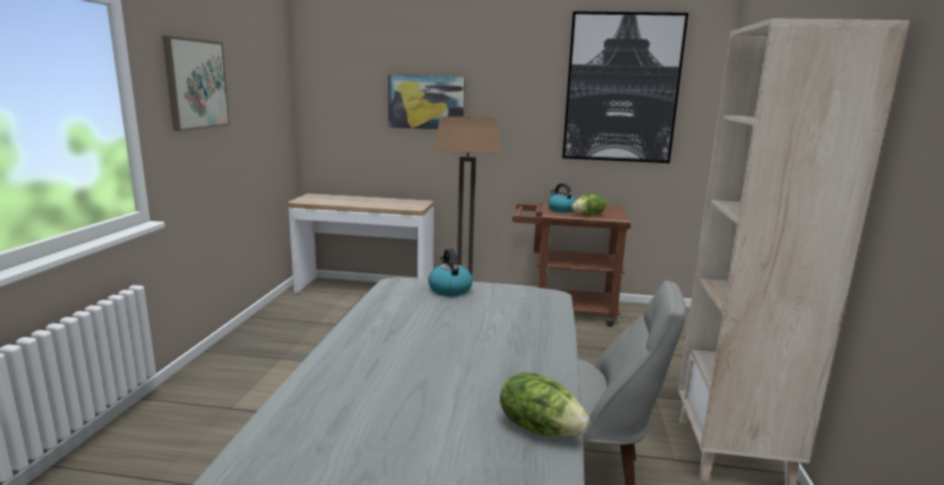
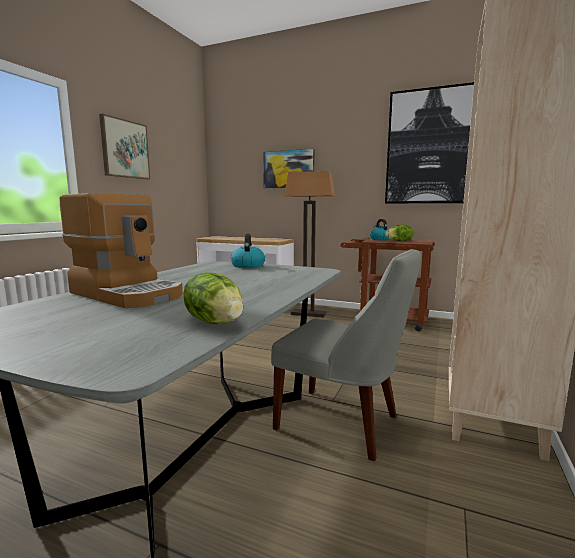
camera: 15 degrees right, 5 degrees down
none -> coffee machine [60,193,183,308]

